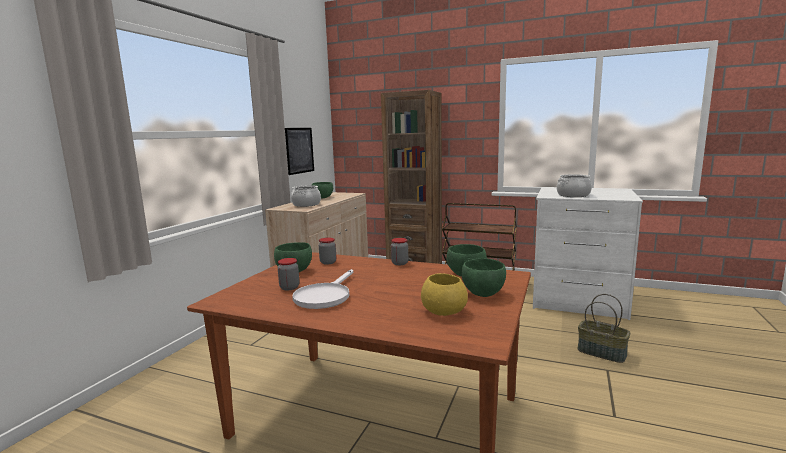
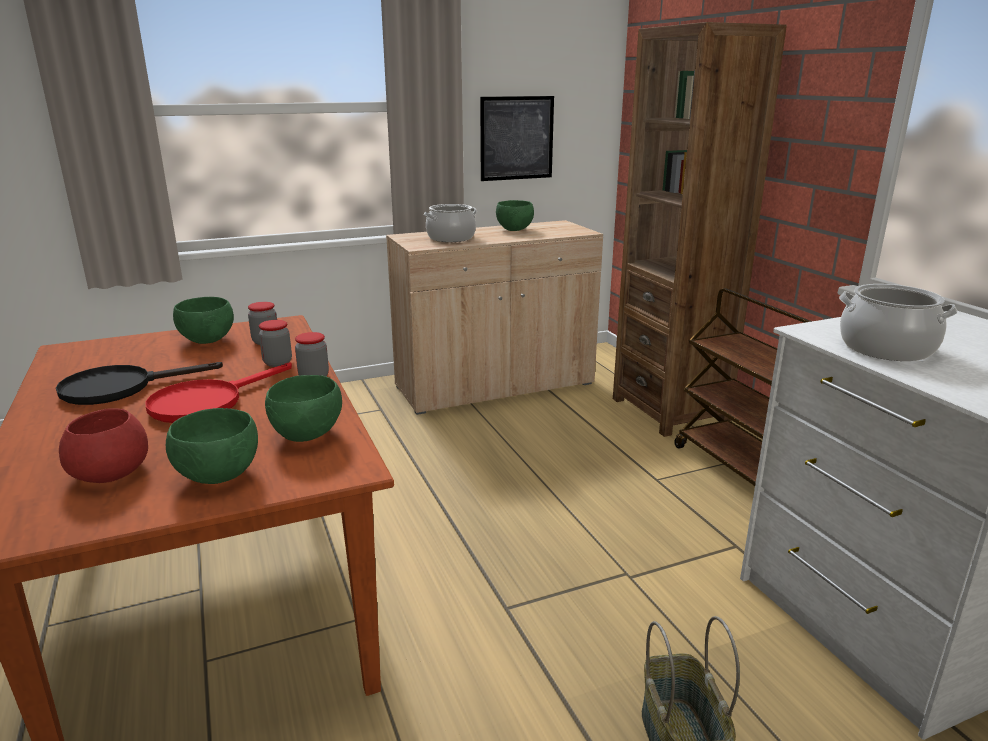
camera: 45 degrees right, 10 degrees up
jar [278,258,299,290] -> jar moved to [259,320,292,367]
white frying pan [292,269,353,309] -> black frying pan [56,362,223,405]
yellow bowl [421,273,468,316] -> red bowl [59,408,148,483]
none -> red frying pan [146,362,292,423]

